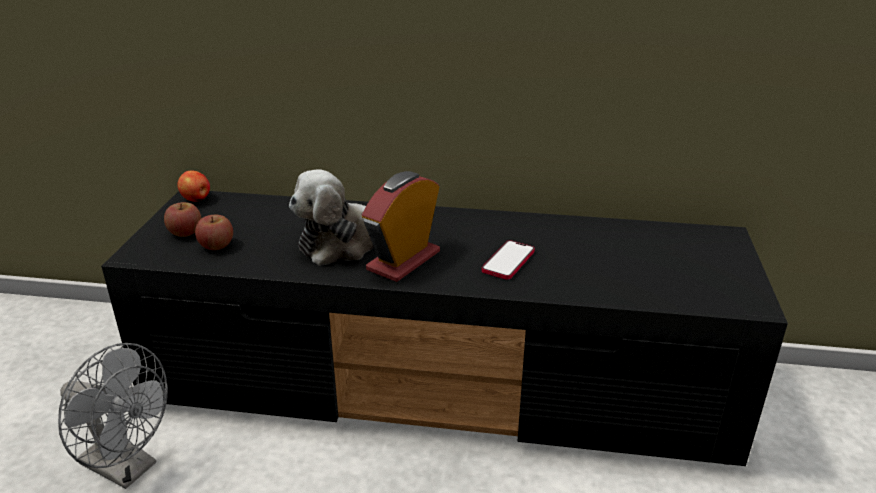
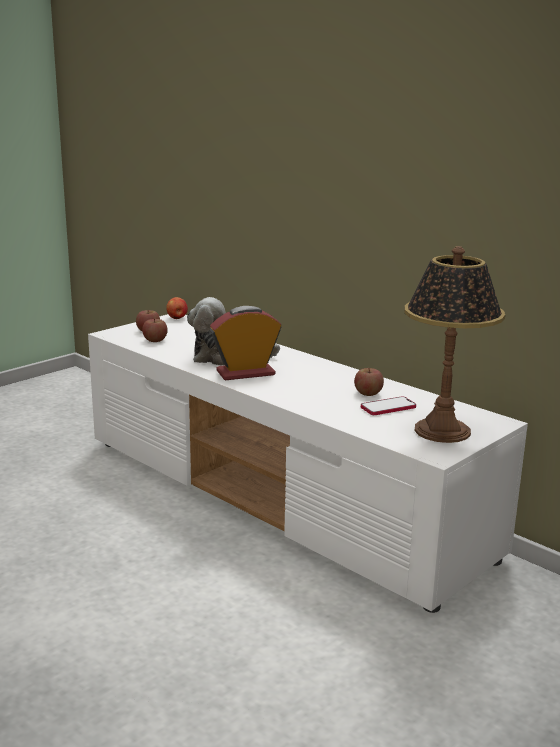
camera: 35 degrees right, 10 degrees down
grey fan [58,343,168,489] -> none
black tv stand [101,191,788,466] -> white tv stand [88,314,528,613]
phone [482,240,535,280] -> phone moved to [361,396,416,415]
none -> apple [354,368,384,396]
none -> table lamp [404,246,505,443]

